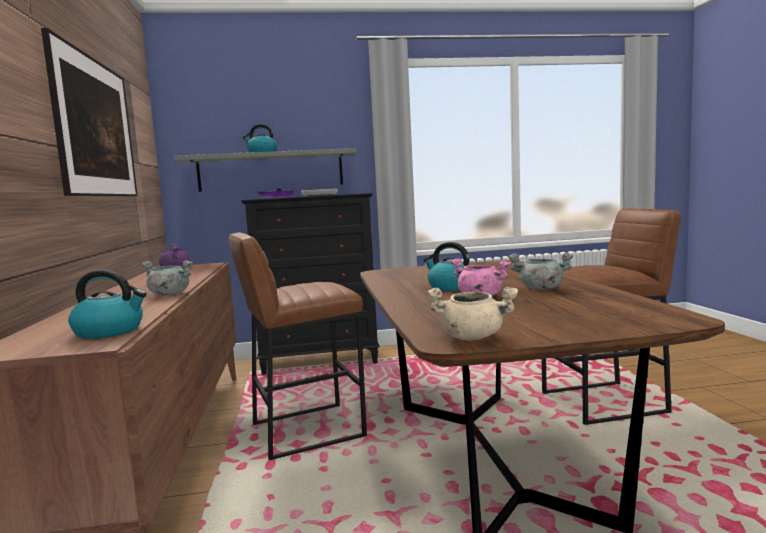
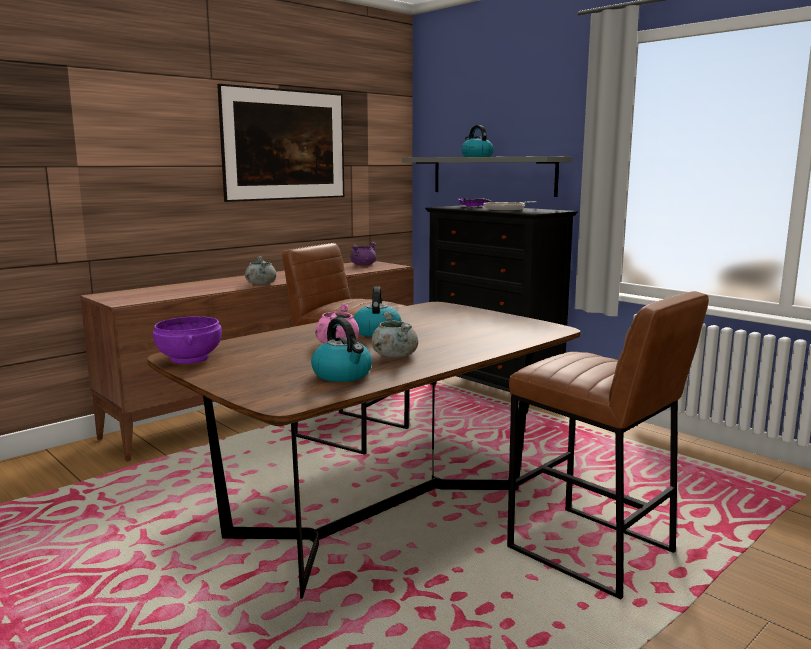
camera: 55 degrees right, 5 degrees up
kettle [68,270,147,339] -> kettle moved to [311,318,372,382]
beige cooking pot [427,287,518,341] -> purple bowl [153,317,222,364]

